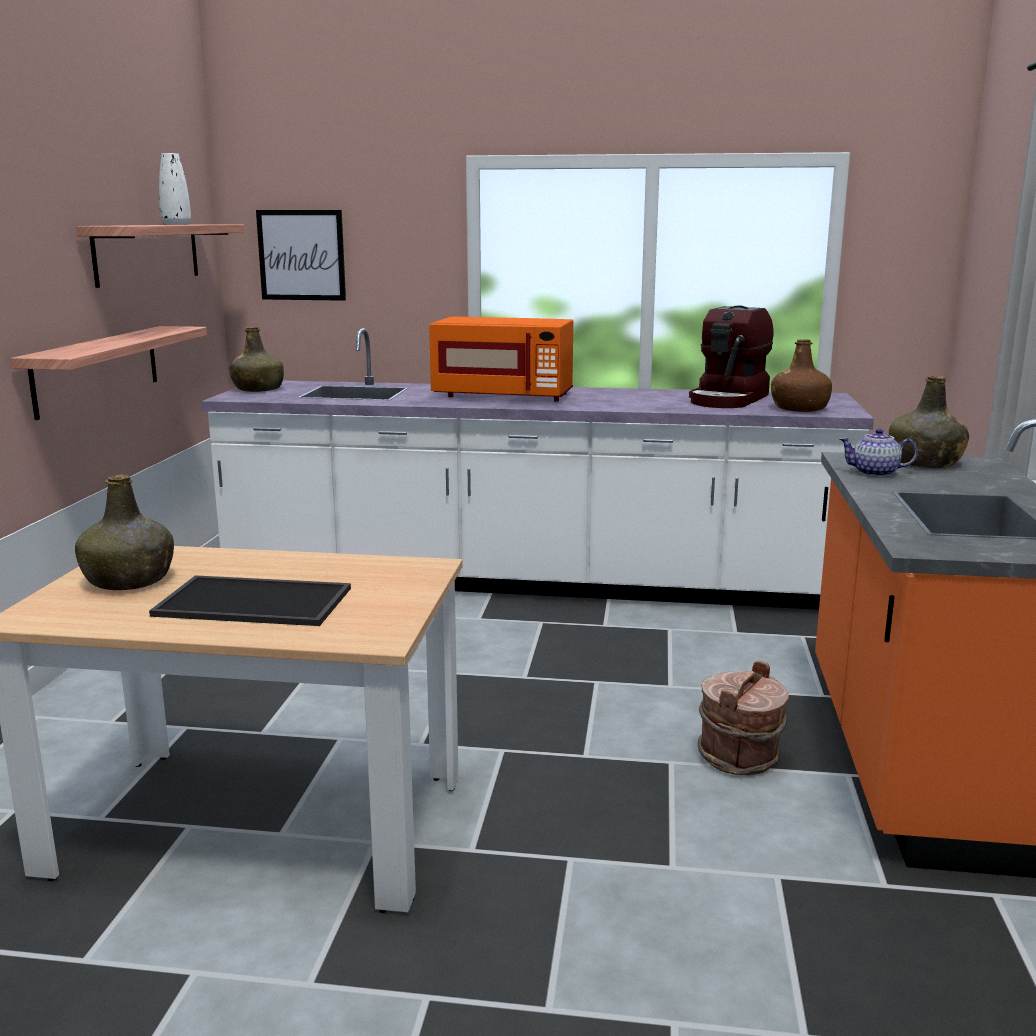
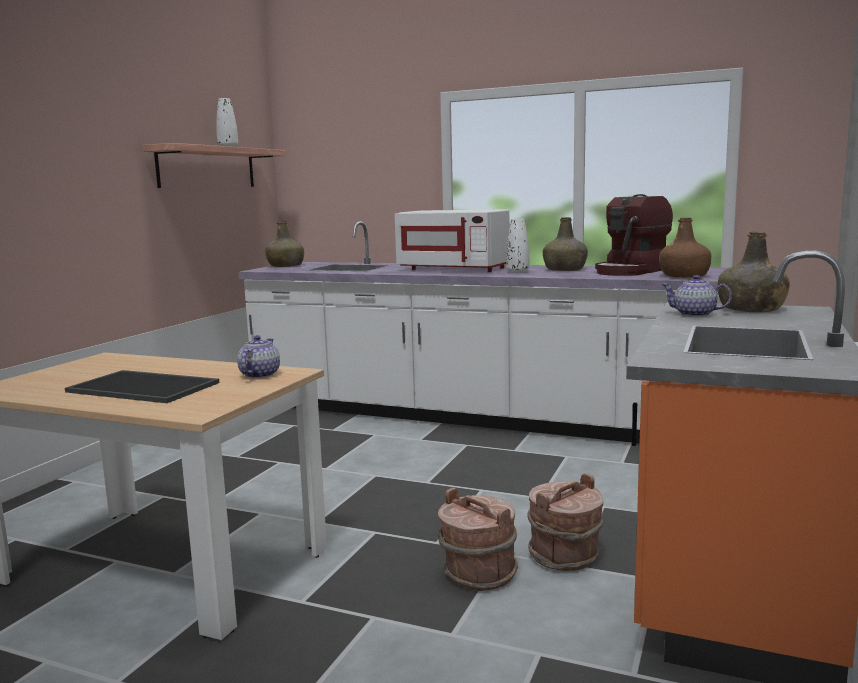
camera: 15 degrees right, 5 degrees down
shelf [11,326,207,420] -> none
green bottle [75,475,174,590] -> green bottle moved to [543,217,588,271]
picture [256,210,346,301] -> none
orange microwave [429,316,573,402] -> white microwave [395,210,509,272]
none -> teapot [237,335,280,378]
none -> brown bucket [438,487,518,591]
none -> white vase [506,219,529,273]

